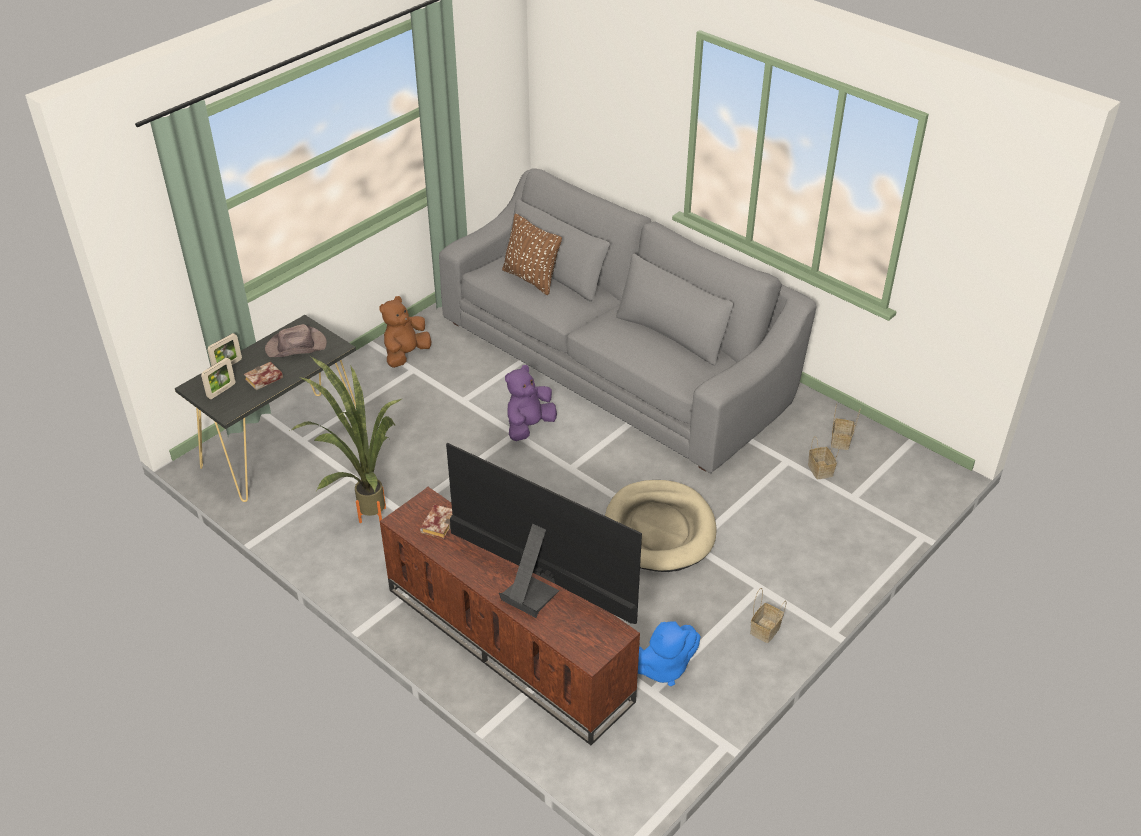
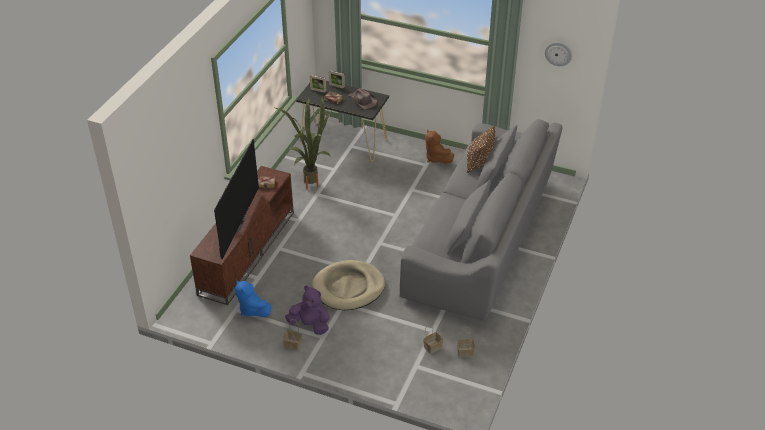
camera: 70 degrees right, 0 degrees up
brown plush toy [379,296,431,368] -> brown plush toy turned 135 degrees counterclockwise [425,129,454,164]
purple plush toy [505,365,557,441] -> purple plush toy moved to [285,286,330,335]
none -> wall clock [545,42,572,66]

